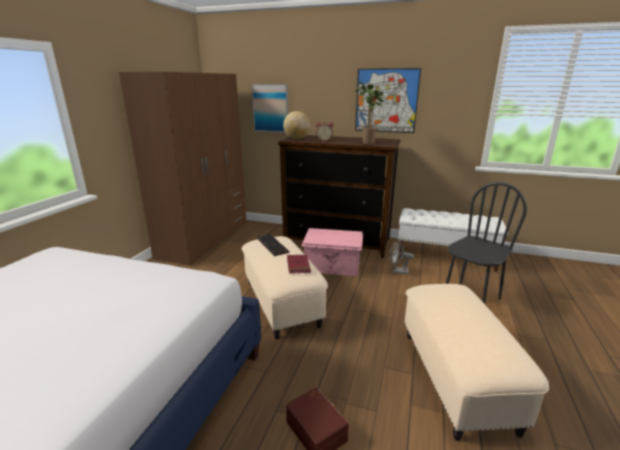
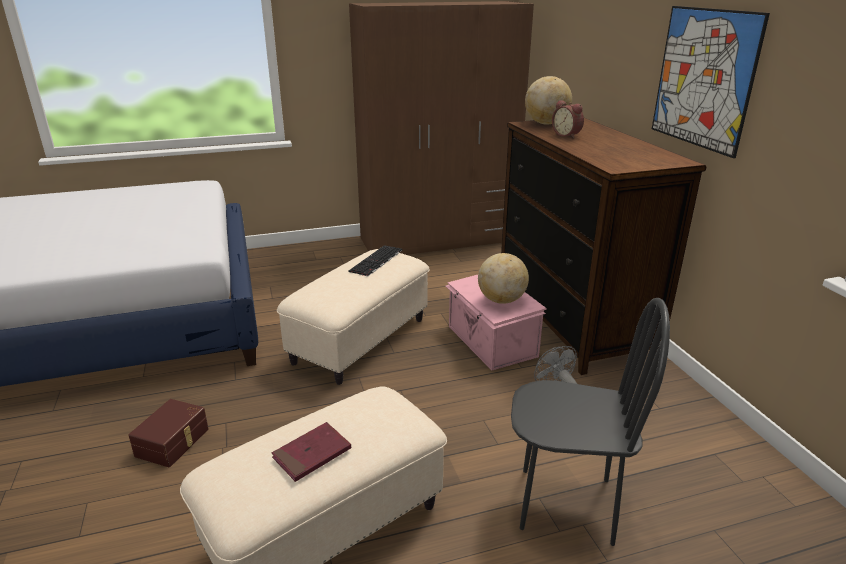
camera: 55 degrees right, 5 degrees up
picture [252,84,288,132] -> none
red book [287,255,311,274] -> red book moved to [272,422,351,482]
potted plant [355,82,387,144] -> none
white bench [397,208,508,272] -> none
none -> globe [478,253,529,304]

